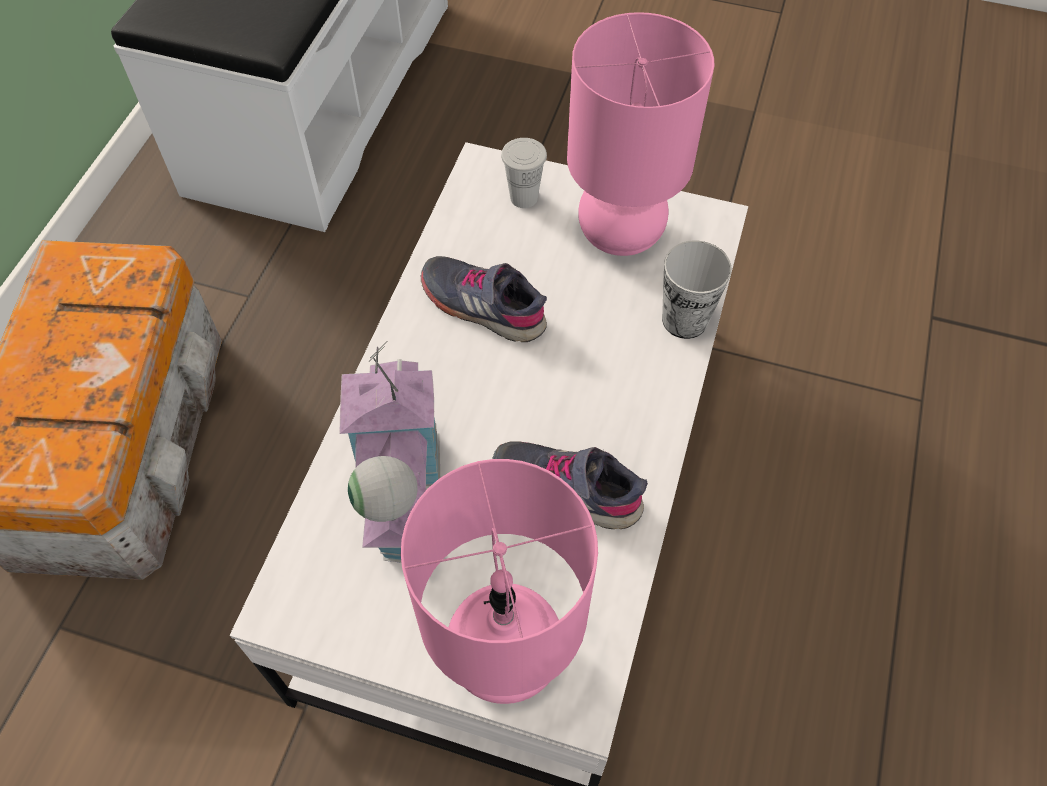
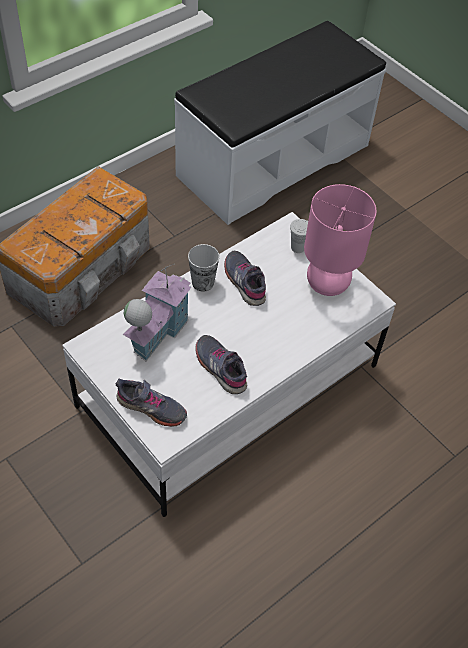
camera: 30 degrees right, 5 degrees down
pink table lamp [401,459,598,704] -> grey shoe [116,379,187,427]
cup [662,241,732,339] -> cup moved to [188,244,219,292]

